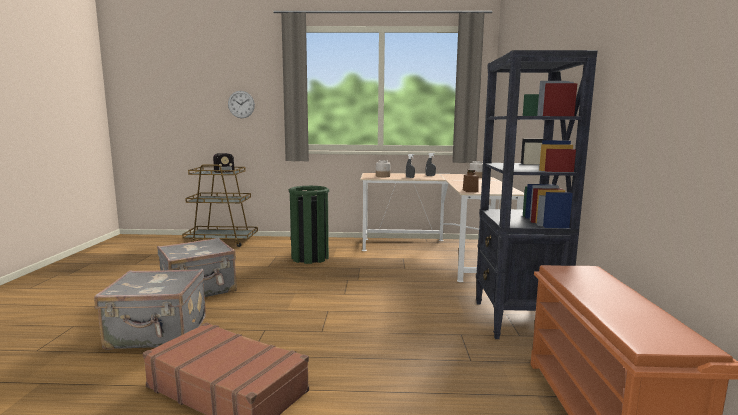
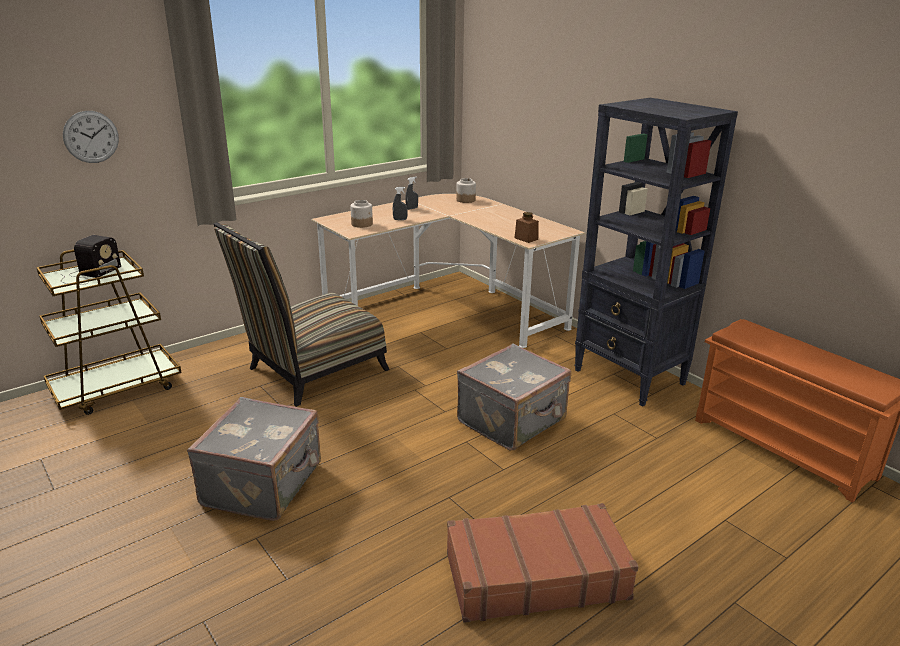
camera: 40 degrees left, 15 degrees up
grey suitcase [94,269,206,350] -> grey suitcase moved to [457,343,571,450]
green trash can [289,186,329,264] -> chair [214,222,389,407]

